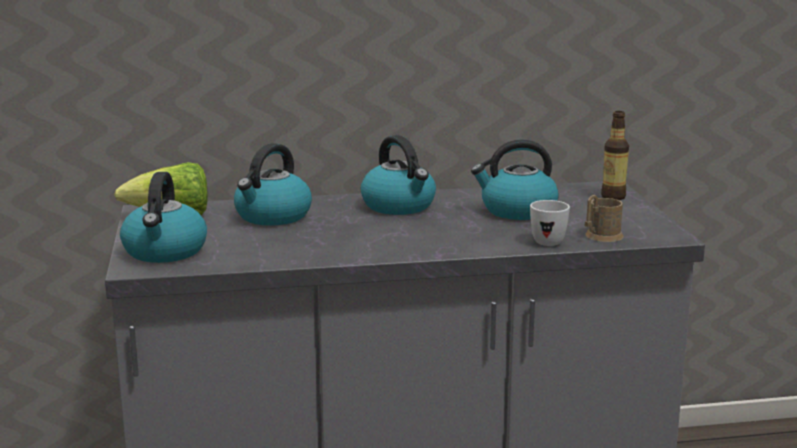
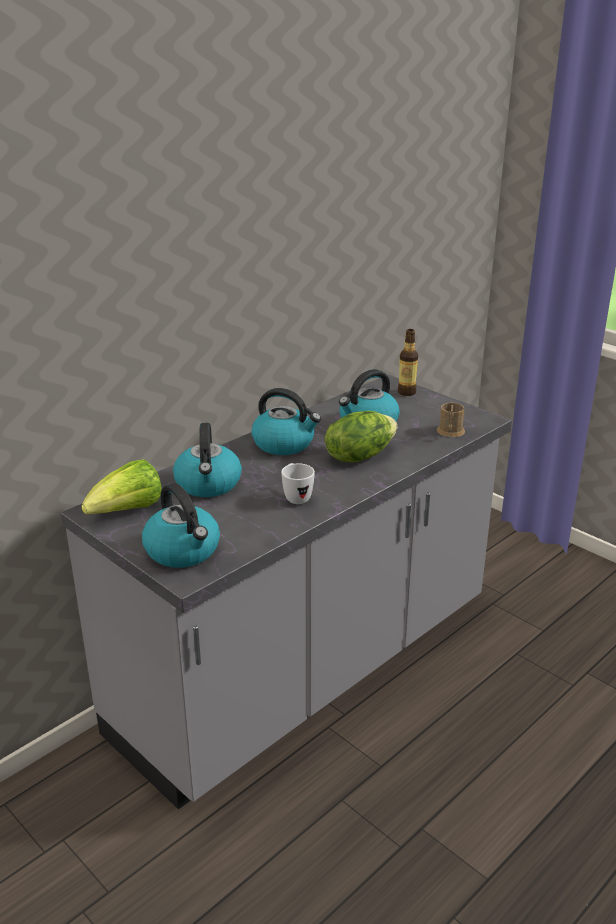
camera: 35 degrees left, 10 degrees up
white mug [530,200,570,246] -> white mug moved to [281,463,315,504]
none -> lettuce [325,411,397,462]

